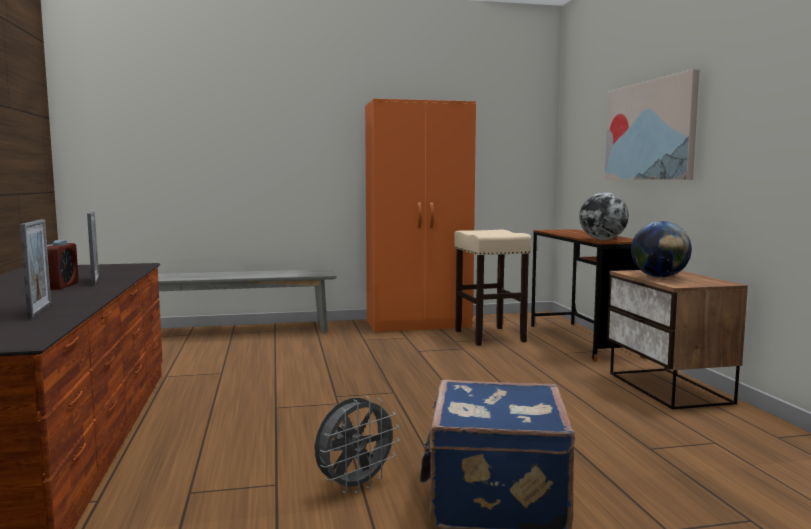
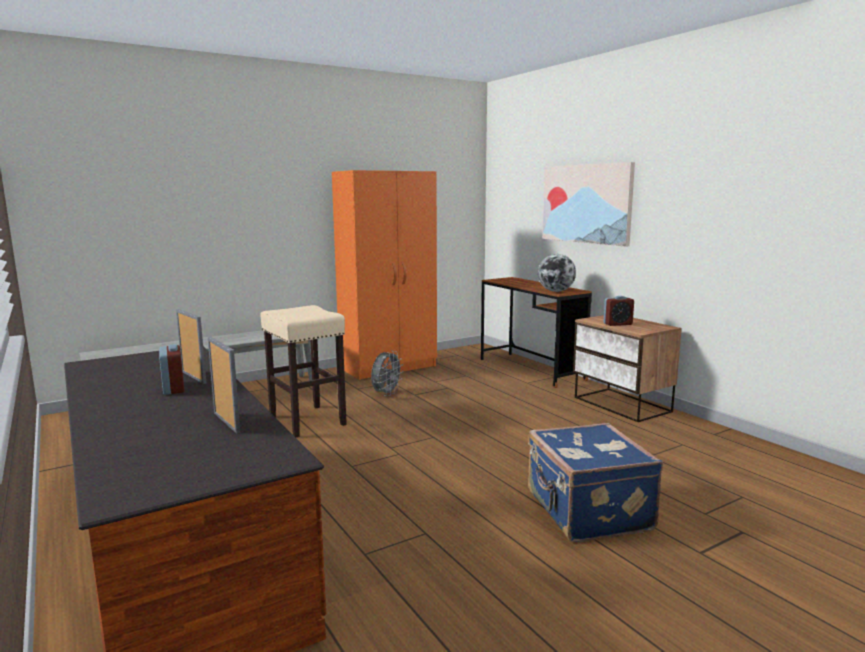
camera: 20 degrees left, 5 degrees up
grey fan [315,396,399,493] -> grey fan moved to [371,350,403,396]
beige stool [454,230,531,346] -> beige stool moved to [260,305,347,437]
globe [631,221,692,278] -> alarm clock [604,296,634,326]

